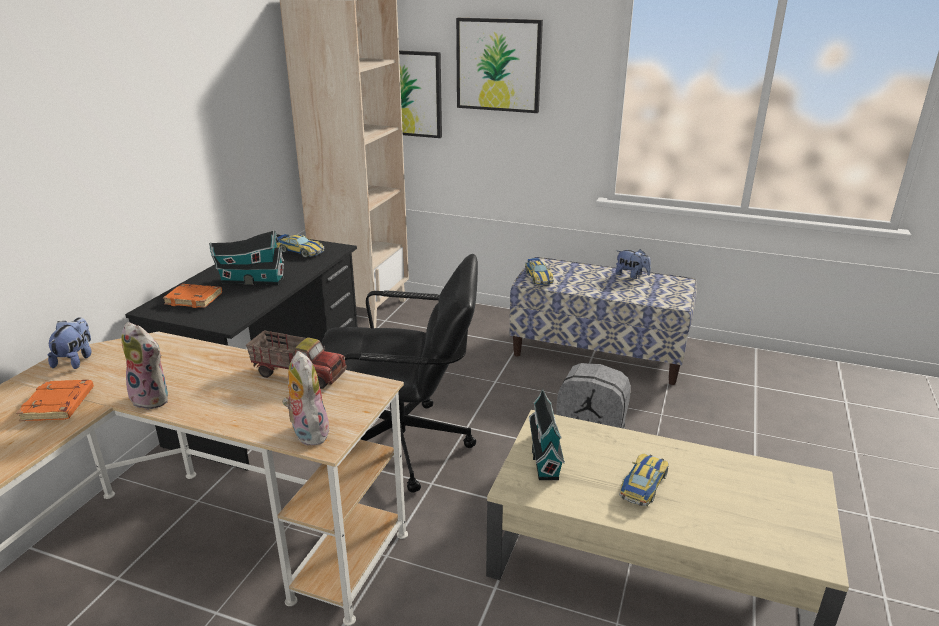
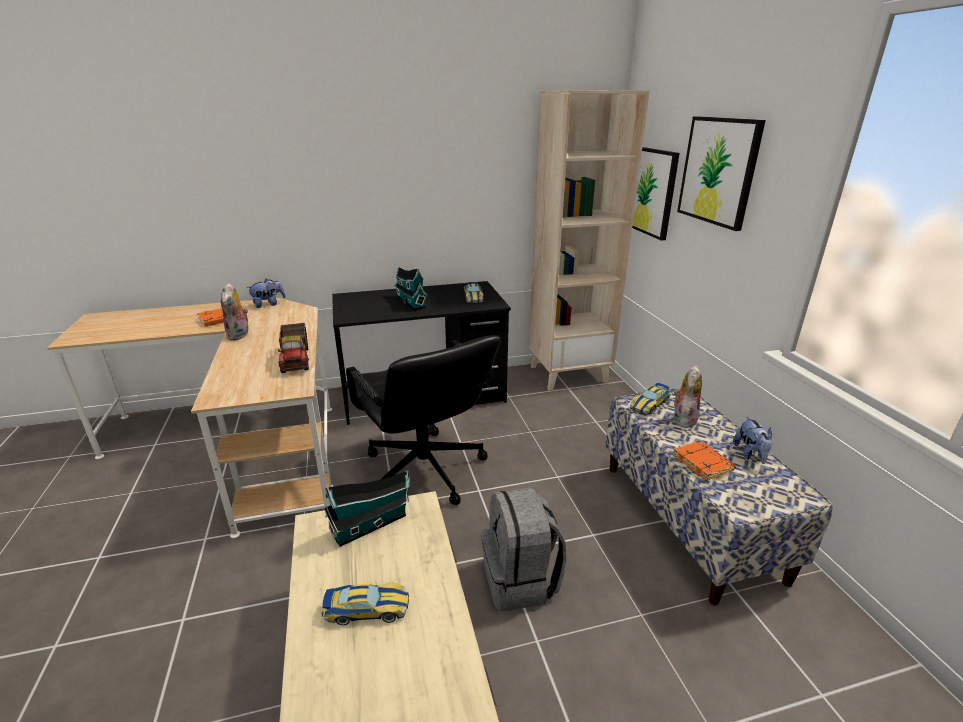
camera: 55 degrees right, 0 degrees up
orange book [163,284,222,308] -> orange book moved to [673,441,736,481]
plush toy [282,351,330,445] -> plush toy moved to [674,365,702,428]

